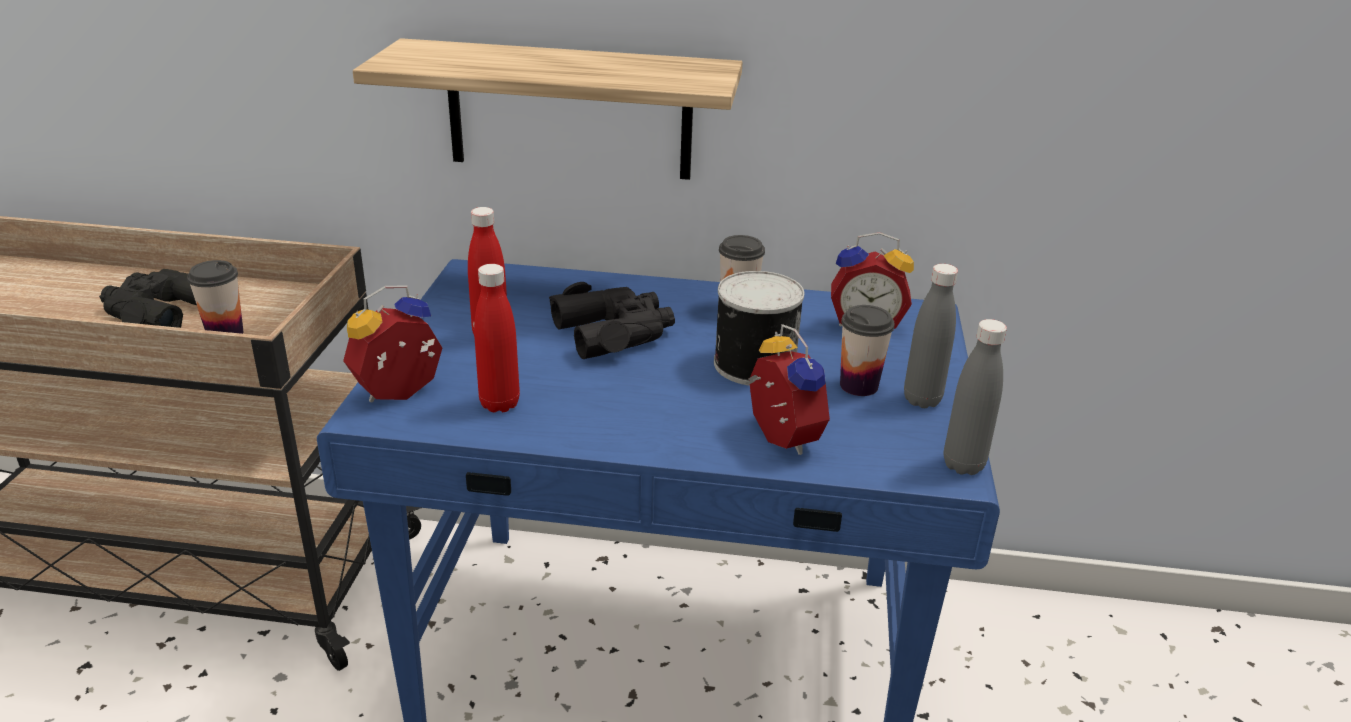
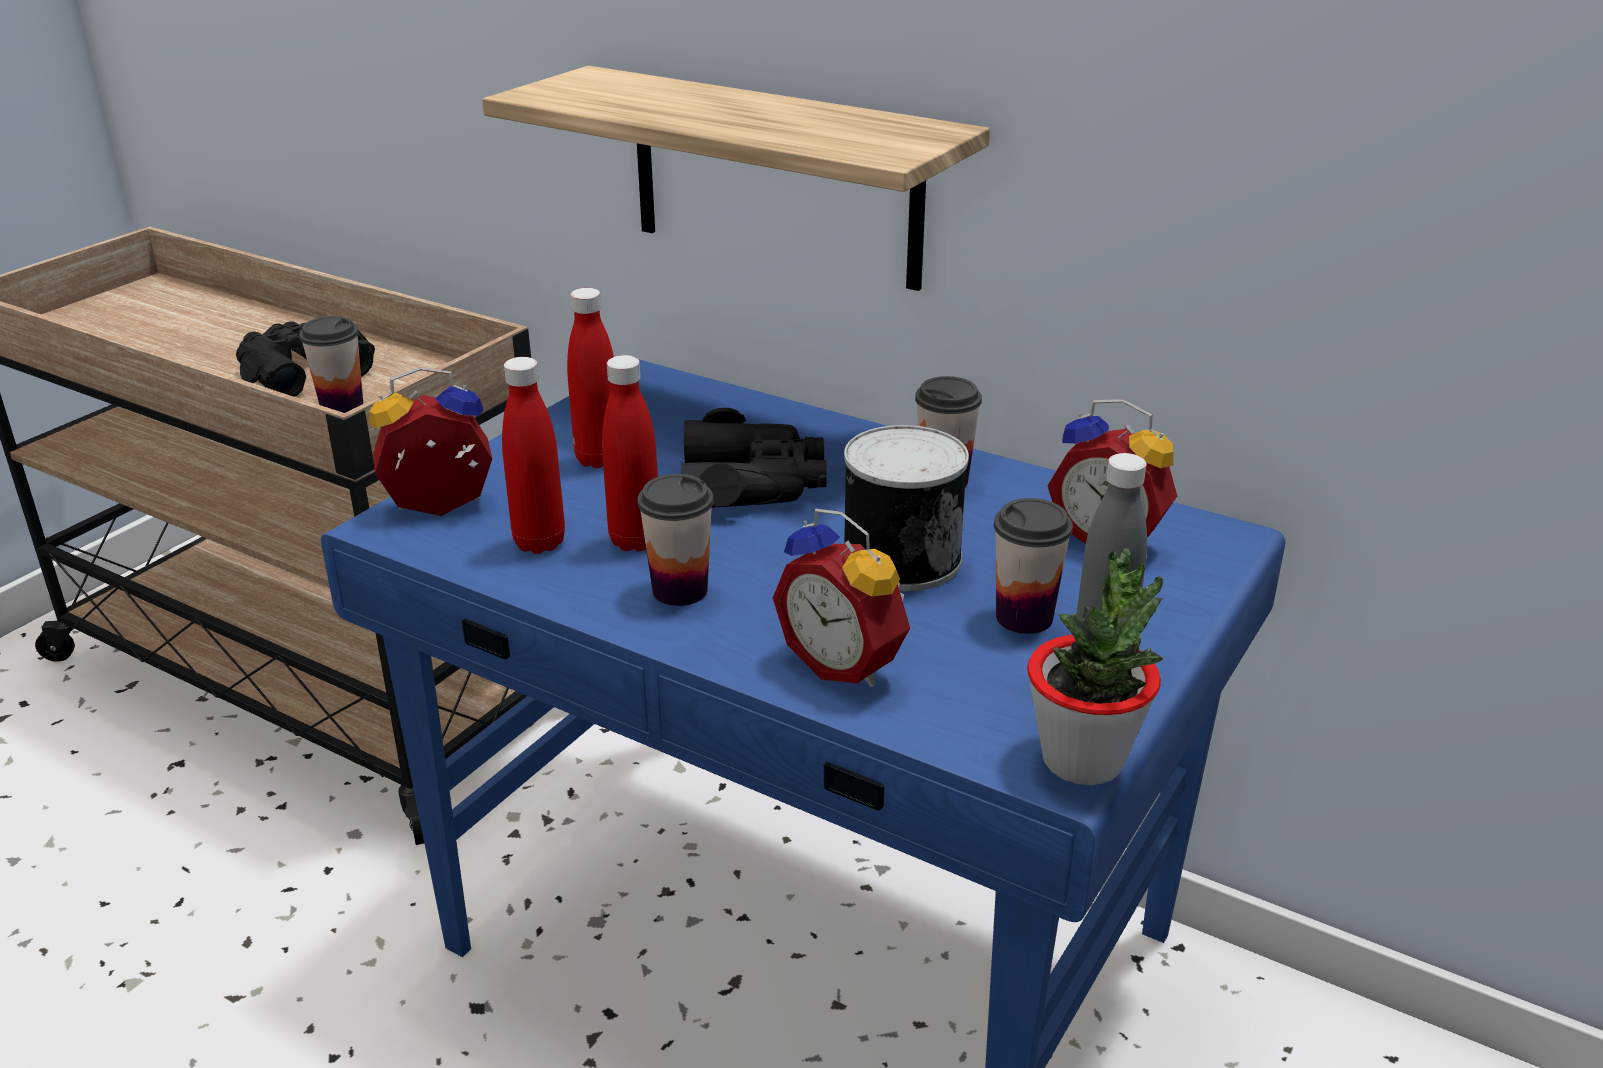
camera: 25 degrees right, 0 degrees up
alarm clock [745,324,830,455] -> alarm clock turned 135 degrees clockwise [773,509,910,687]
grey bottle [943,319,1007,475] -> potted plant [1027,548,1163,785]
none -> red bottle [602,355,658,551]
none -> cup [638,474,714,606]

